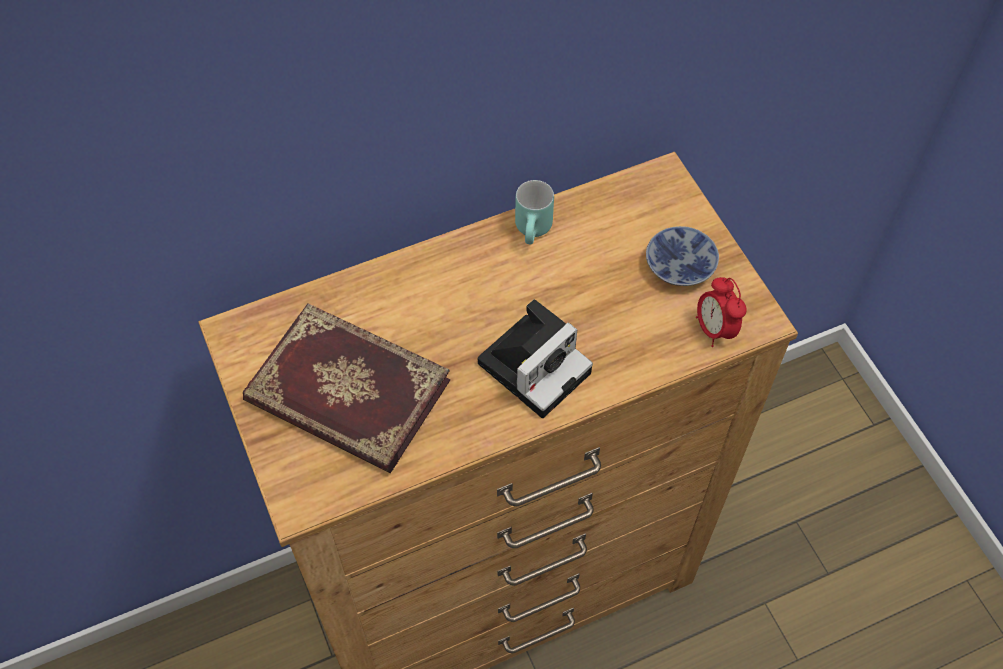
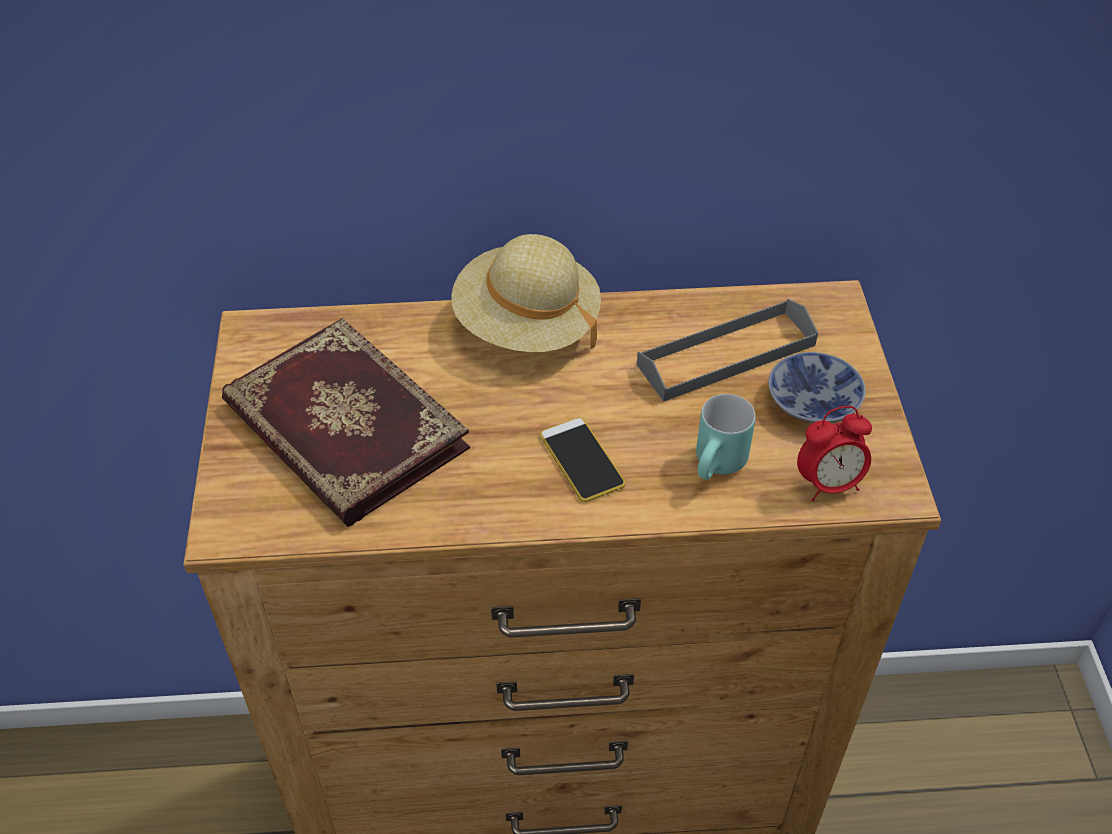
camera: 20 degrees right, 10 degrees down
camera [478,299,593,418] -> phone [540,418,626,502]
turquoise mug [515,180,554,244] -> turquoise mug moved to [696,394,756,480]
alarm clock [696,277,747,347] -> alarm clock turned 105 degrees counterclockwise [797,406,872,501]
none -> beige hat [451,234,601,352]
none -> grey tray [637,299,818,402]

